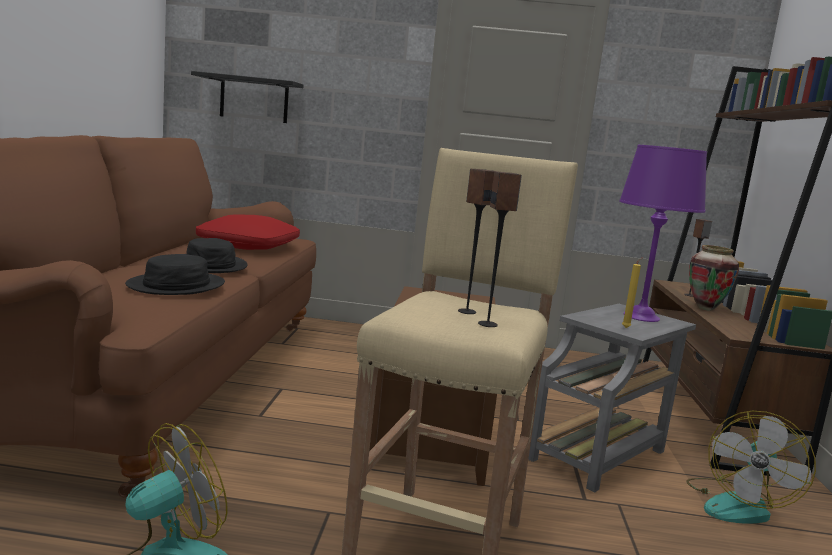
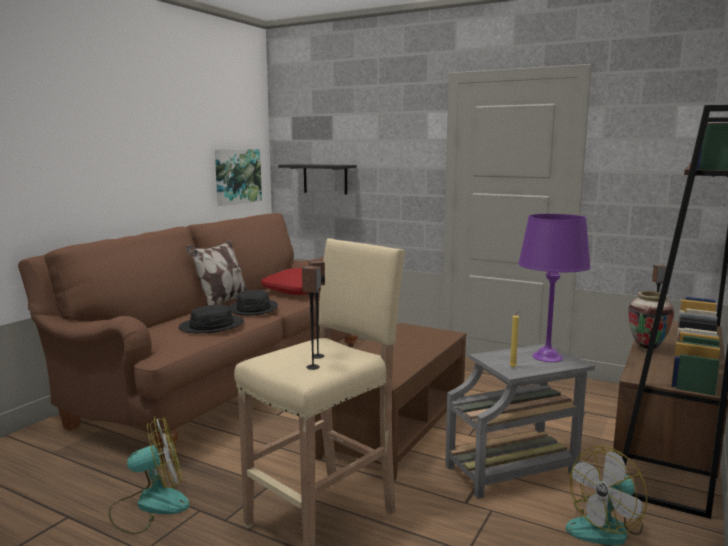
camera: 25 degrees right, 0 degrees up
none -> pillow [186,239,247,305]
none -> picture [215,149,262,206]

